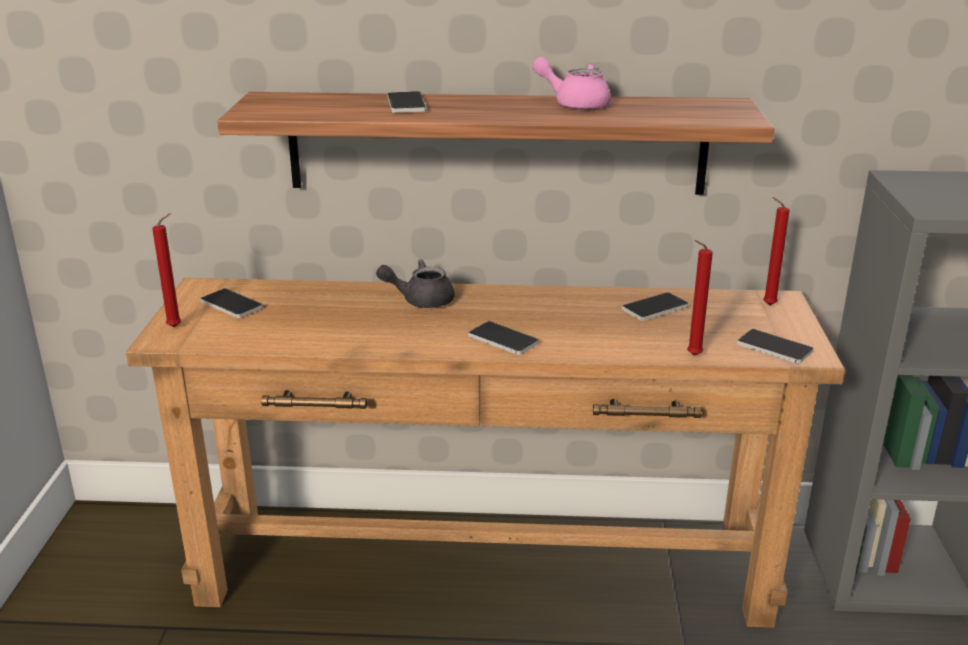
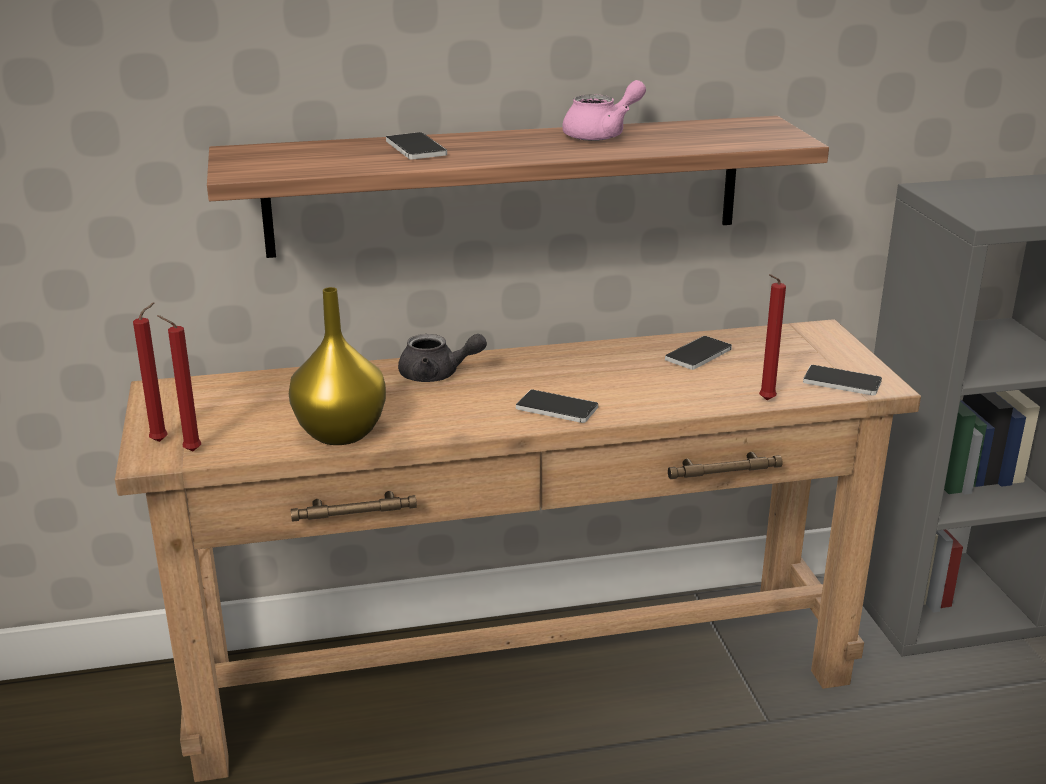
camera: 15 degrees left, 0 degrees up
phone [200,288,263,318] -> none
grey teapot [376,259,455,308] -> grey teapot turned 150 degrees counterclockwise [398,334,487,382]
pink teapot [532,57,611,110] -> pink teapot turned 135 degrees clockwise [562,80,646,141]
red candle [763,197,790,306] -> red candle moved to [157,315,201,451]
none -> yellow vase [289,287,386,445]

